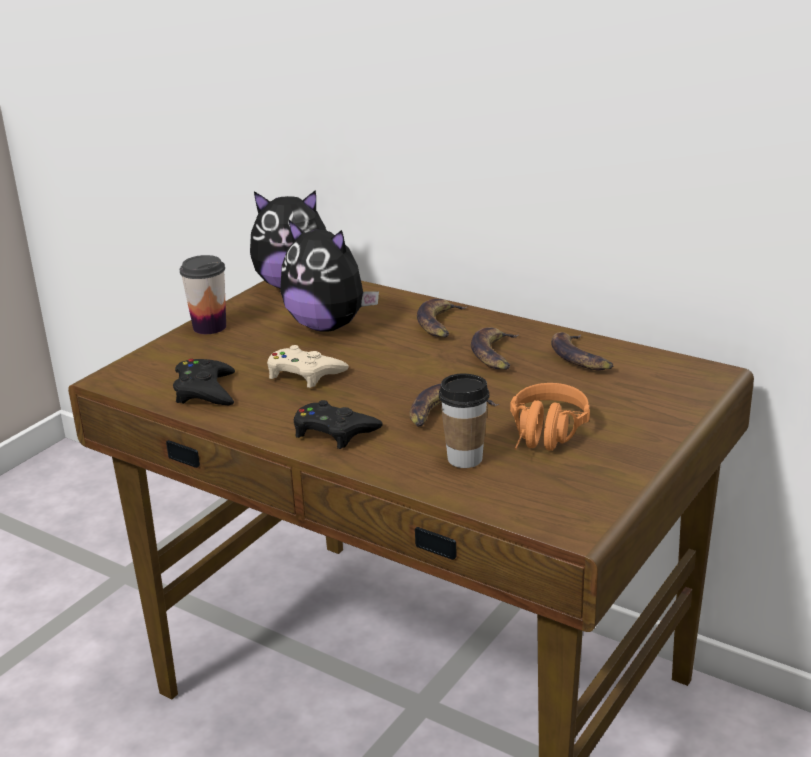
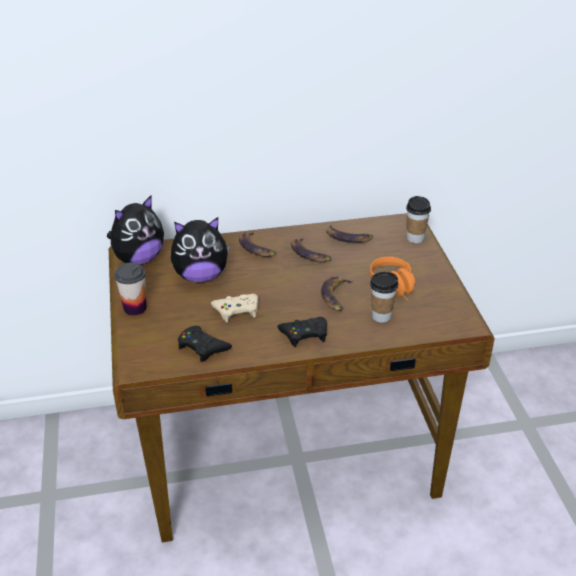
camera: 45 degrees left, 10 degrees up
none -> cup [406,196,431,243]

